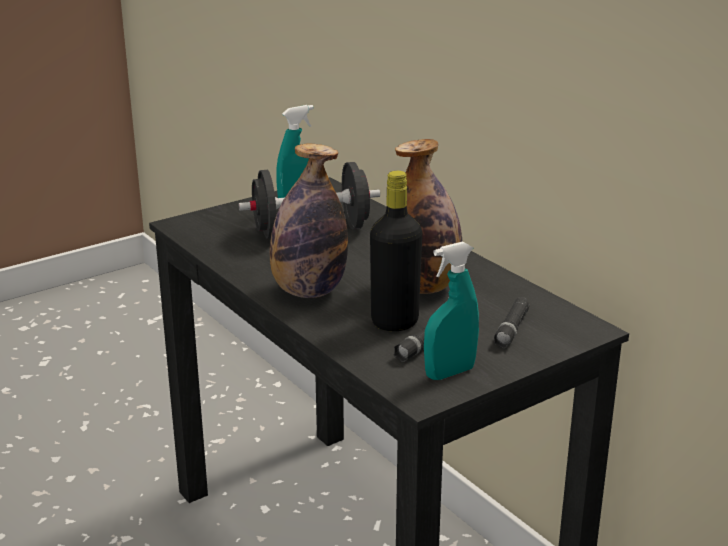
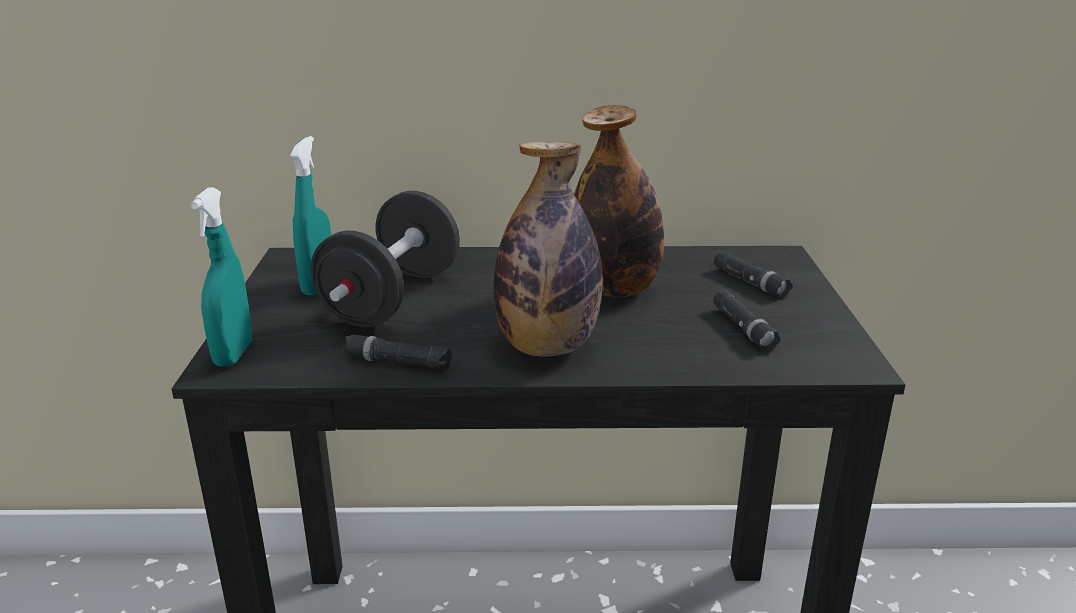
camera: 55 degrees left, 0 degrees up
black bottle [370,171,422,331] -> none
turquoise spray bottle [424,241,479,380] -> turquoise spray bottle moved to [191,187,252,366]
none -> black flashlight [343,334,452,370]

